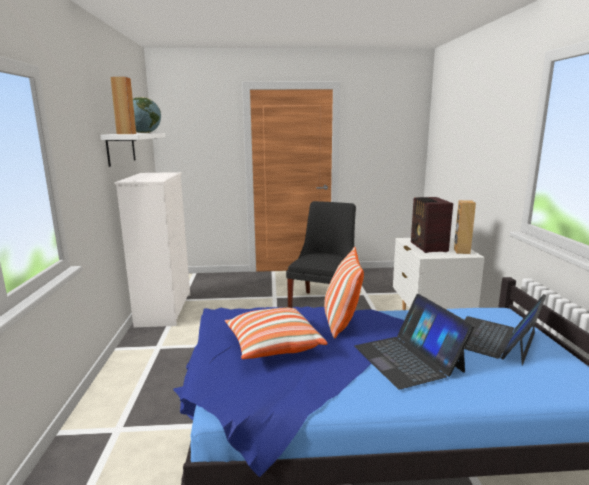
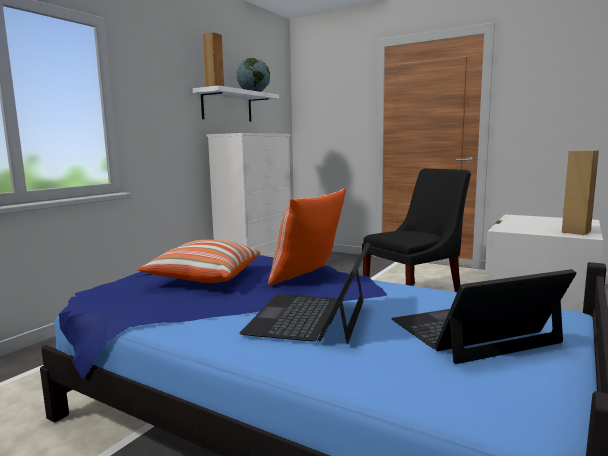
camera: 35 degrees right, 5 degrees down
radio [411,197,453,253] -> none

